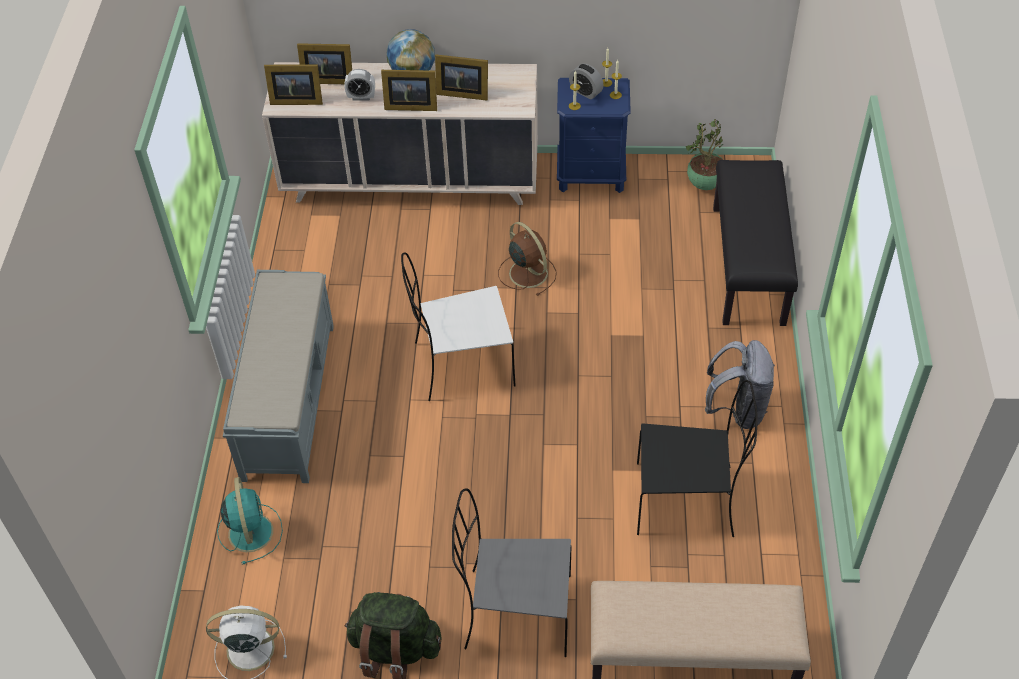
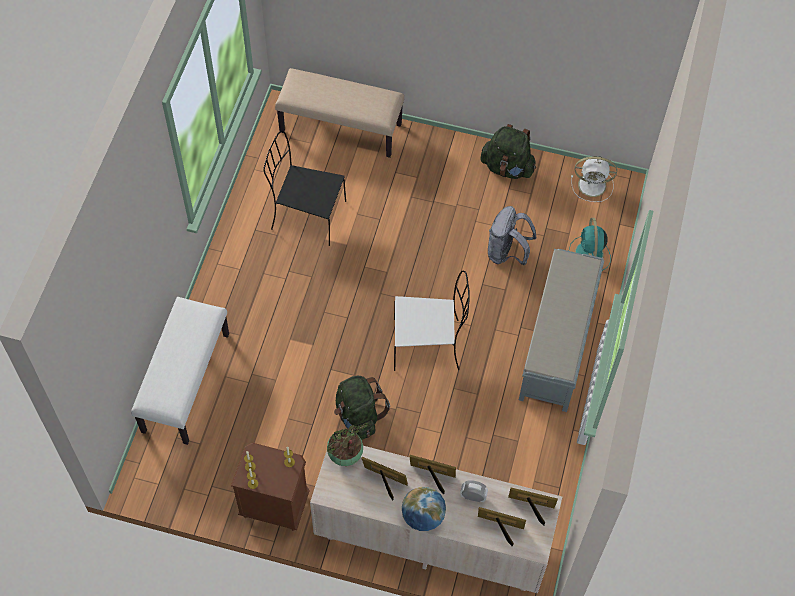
camera: 170 degrees left, 10 degrees up
grey chair [452,488,571,657] -> none
brown fan [498,222,557,296] -> green backpack [334,376,390,440]
blue nightstand [557,78,631,193] -> brown nightstand [231,443,309,531]
alarm clock [569,64,604,99] -> none
potted plant [686,119,723,190] -> potted plant moved to [327,423,370,466]
grey backpack [705,340,775,429] -> grey backpack moved to [488,206,536,265]
black bench [713,160,798,326] -> white bench [131,297,229,445]

